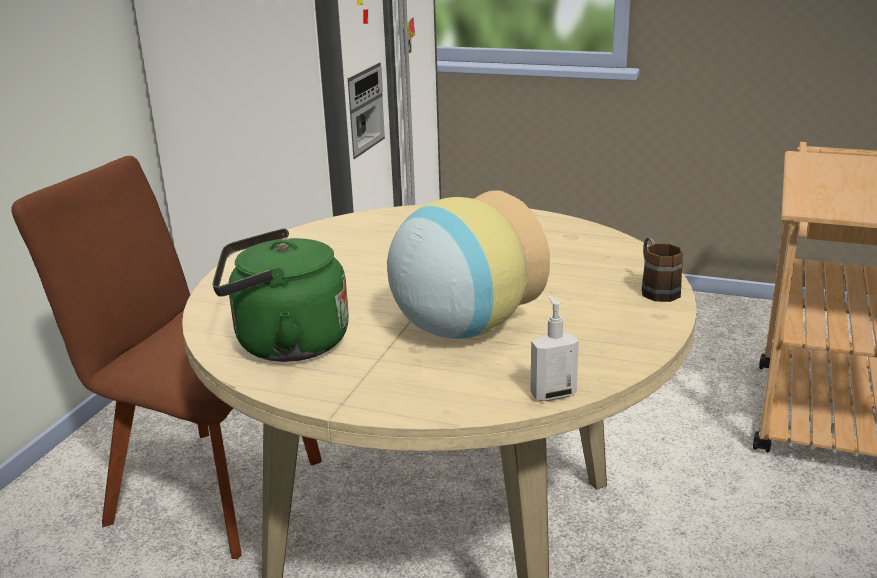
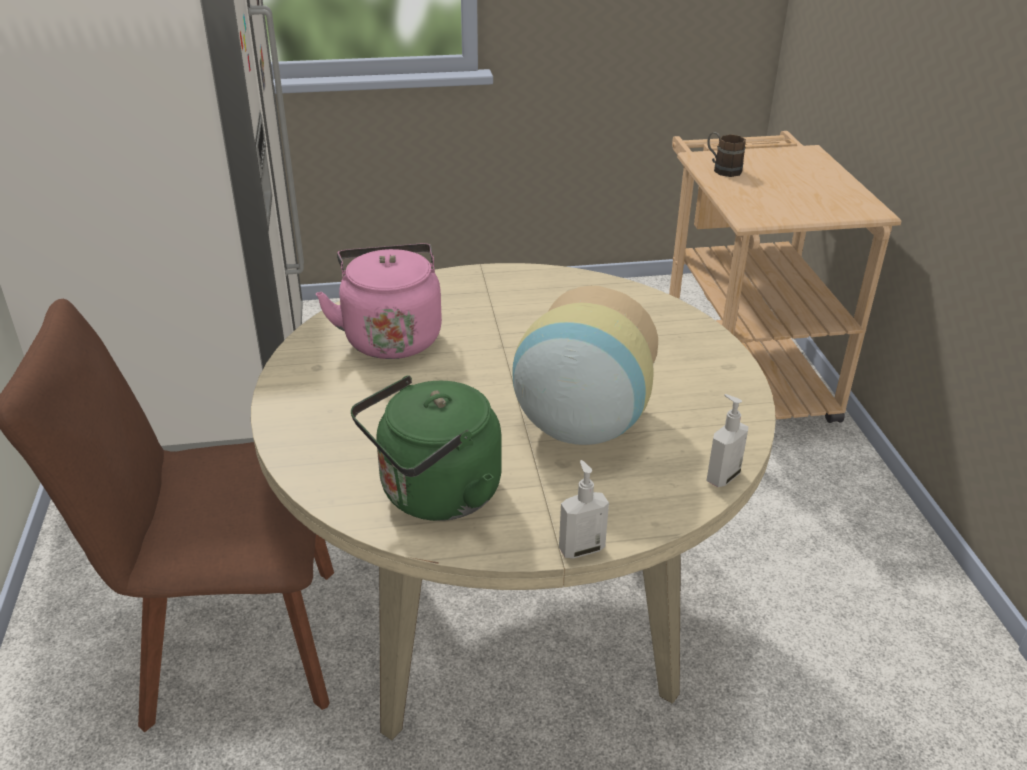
camera: 30 degrees left, 10 degrees up
brown mug [642,238,683,302] -> brown mug moved to [707,132,746,177]
none -> pink kettle [316,244,442,359]
none -> soap dispenser [559,460,609,558]

